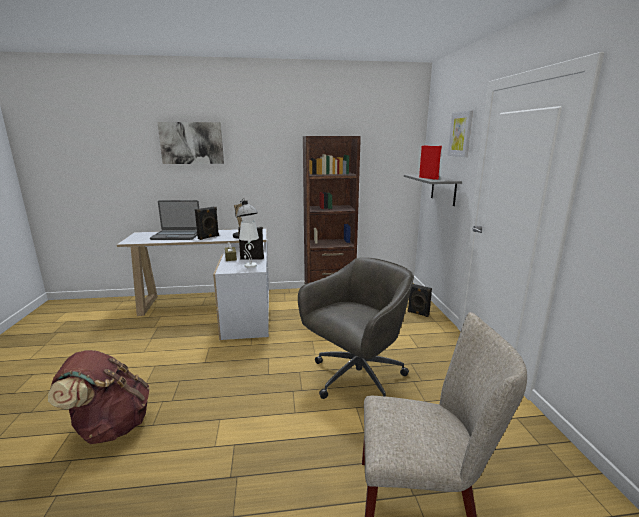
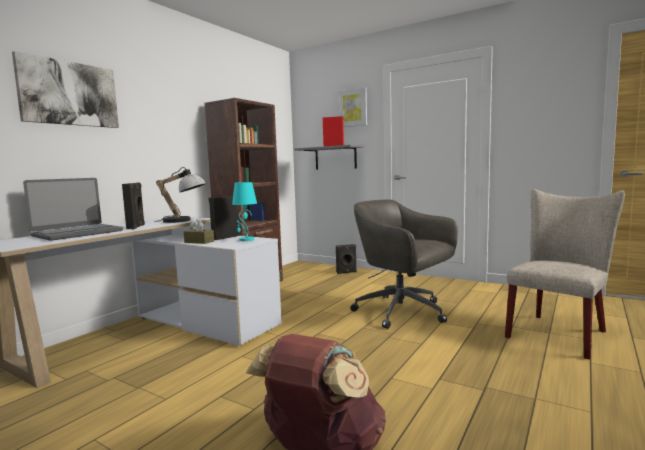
camera: 50 degrees left, 10 degrees down
white table lamp [239,220,259,268] -> turquoise table lamp [232,182,257,241]
grey office chair [298,257,414,399] -> grey office chair turned 45 degrees counterclockwise [350,200,458,329]

